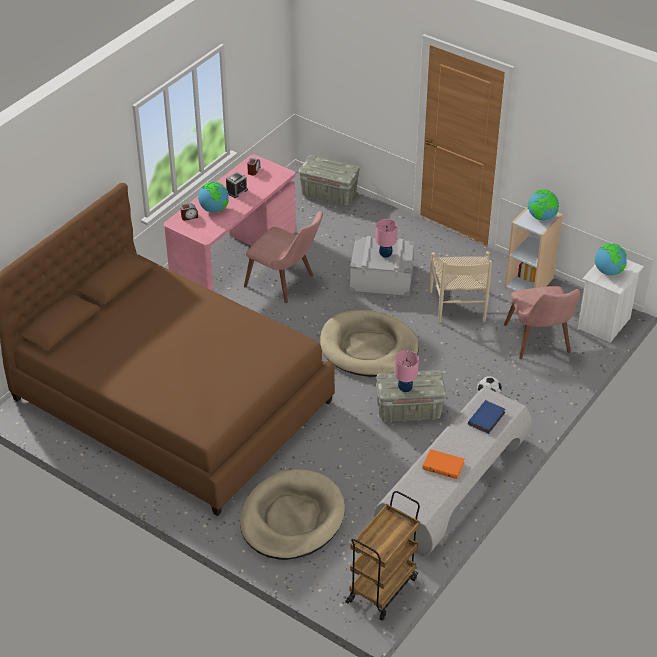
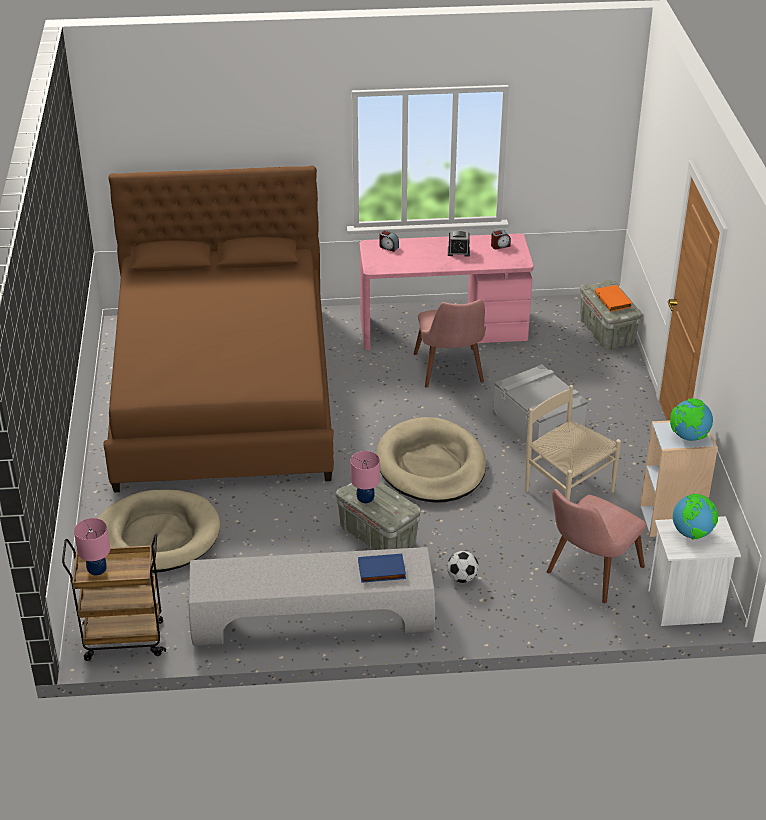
camera: 50 degrees right, 5 degrees down
globe [198,182,229,213] -> none
pink table lamp [376,219,397,258] -> pink table lamp moved to [74,518,110,575]
orange book [422,449,464,479] -> orange book moved to [595,285,632,312]
beige chair [430,251,492,323] -> beige chair turned 90 degrees clockwise [525,385,621,501]

